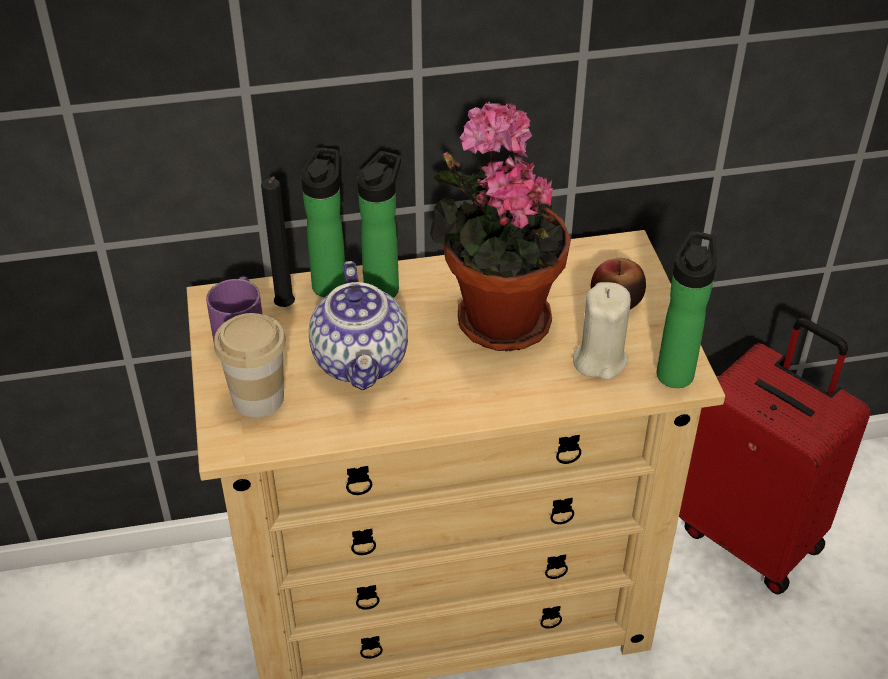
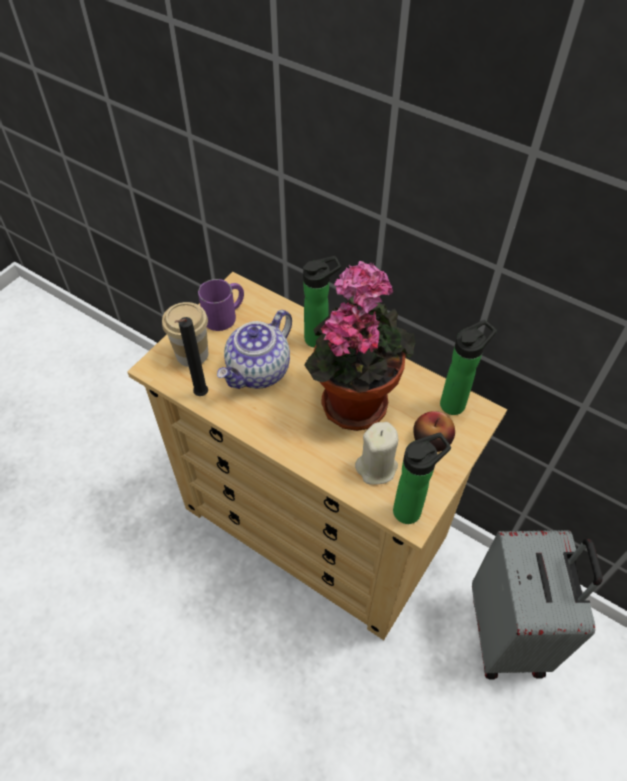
camera: 45 degrees right, 10 degrees up
black candle [261,177,295,307] -> black candle moved to [175,317,208,396]
bottle [301,147,345,297] -> bottle moved to [440,320,497,415]
red suitcase [679,318,870,594] -> grey suitcase [472,530,603,679]

